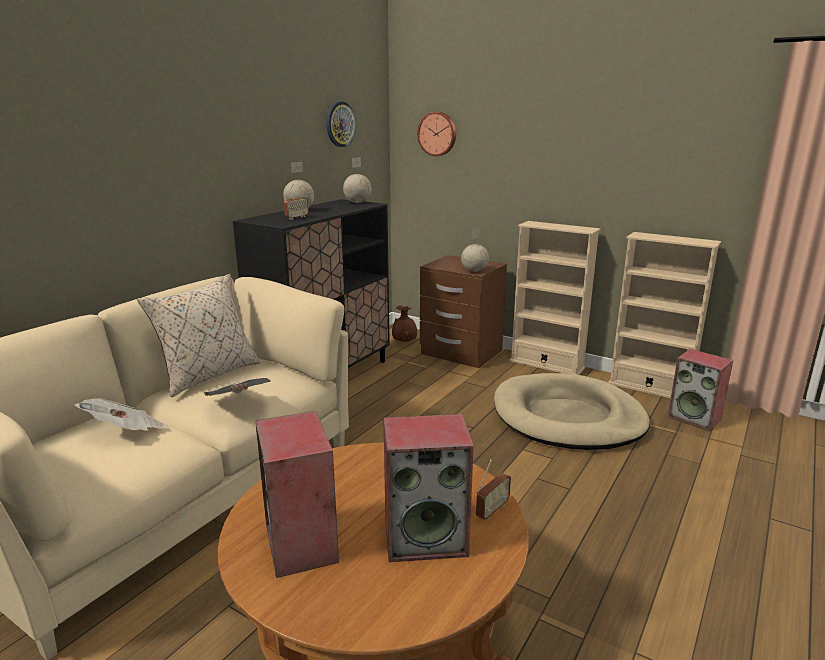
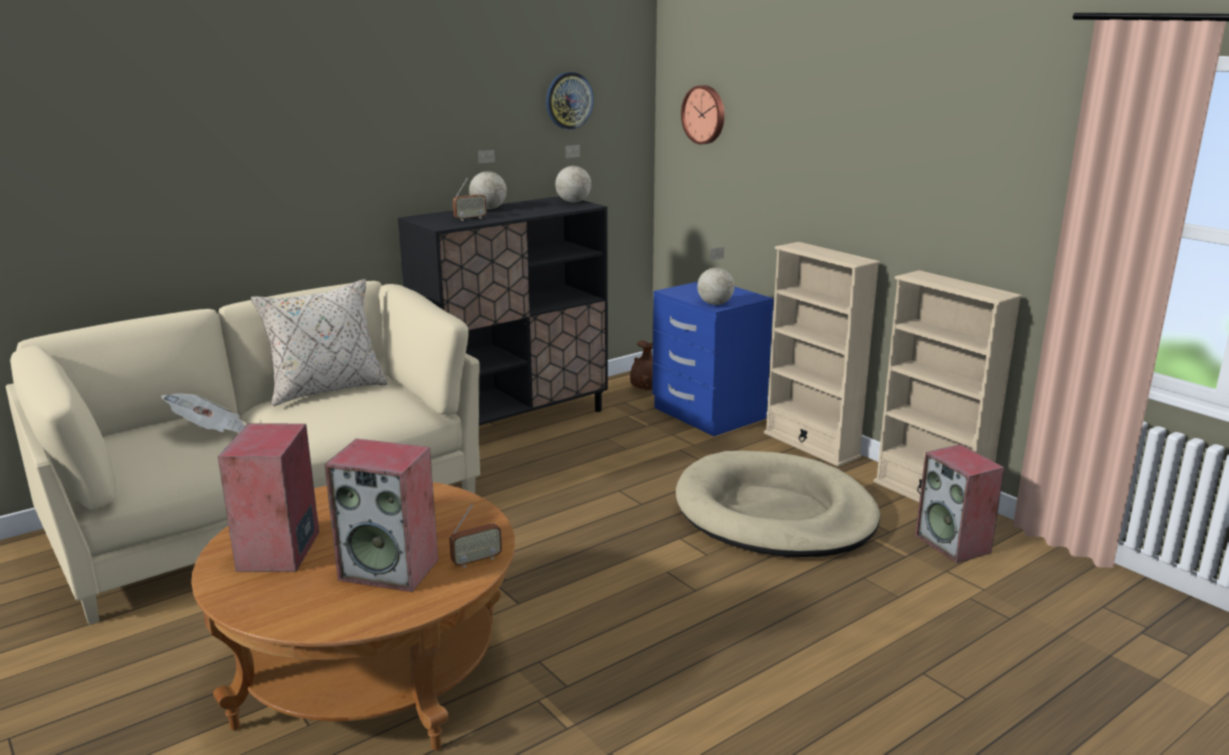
camera: 20 degrees right, 0 degrees up
newspaper [203,378,270,396] -> none
brown nightstand [420,255,507,368] -> blue nightstand [652,282,774,436]

